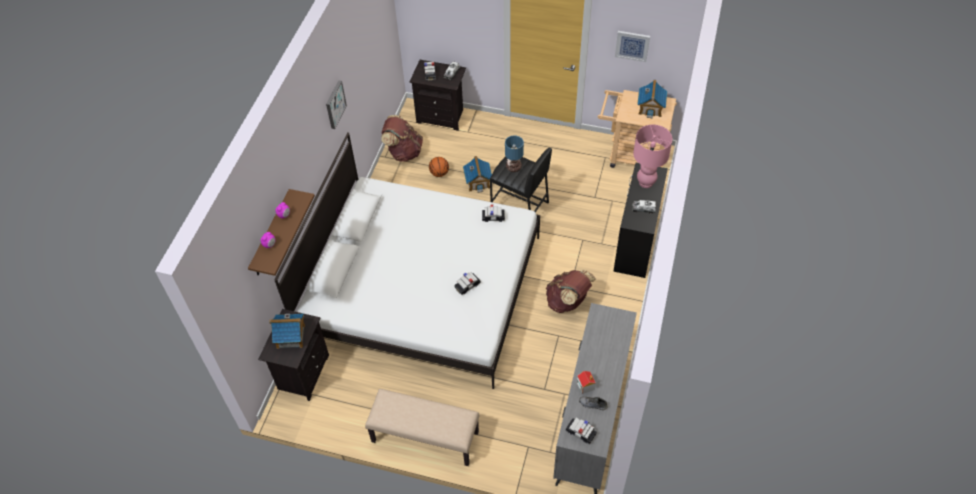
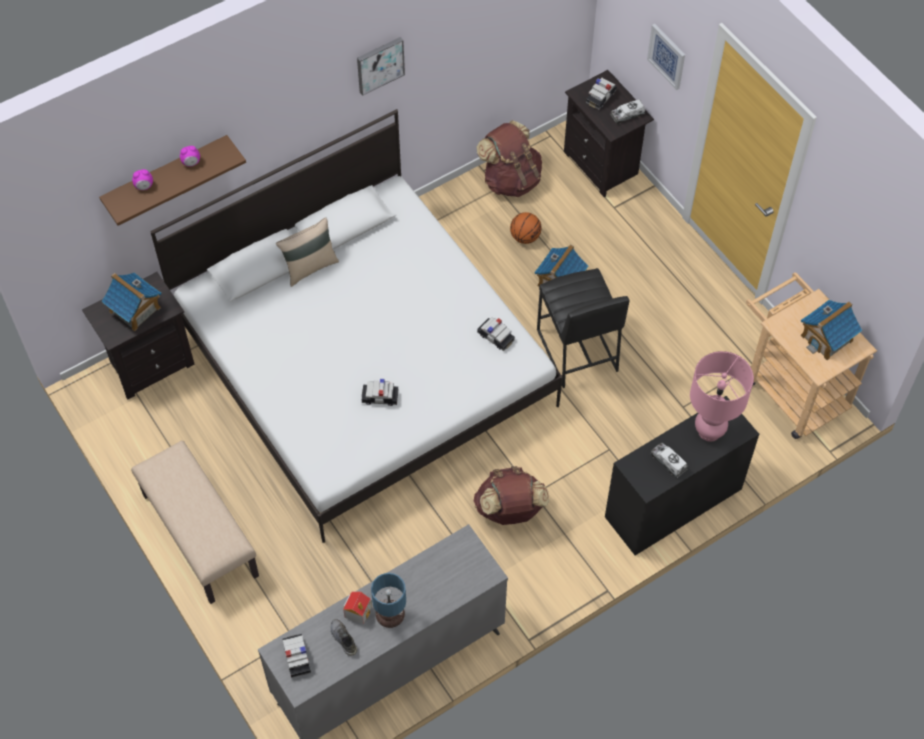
camera: 40 degrees right, 5 degrees up
table lamp [505,135,524,172] -> table lamp moved to [371,573,406,628]
picture [615,31,650,62] -> picture moved to [647,24,685,90]
none -> beige pillow [276,217,339,287]

